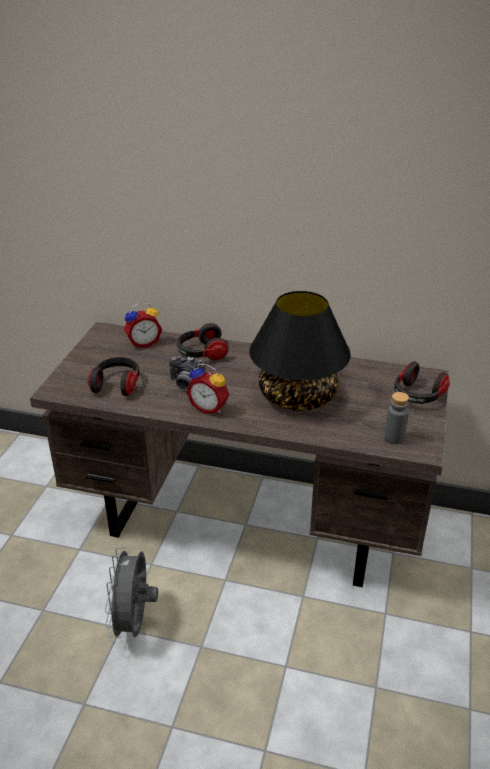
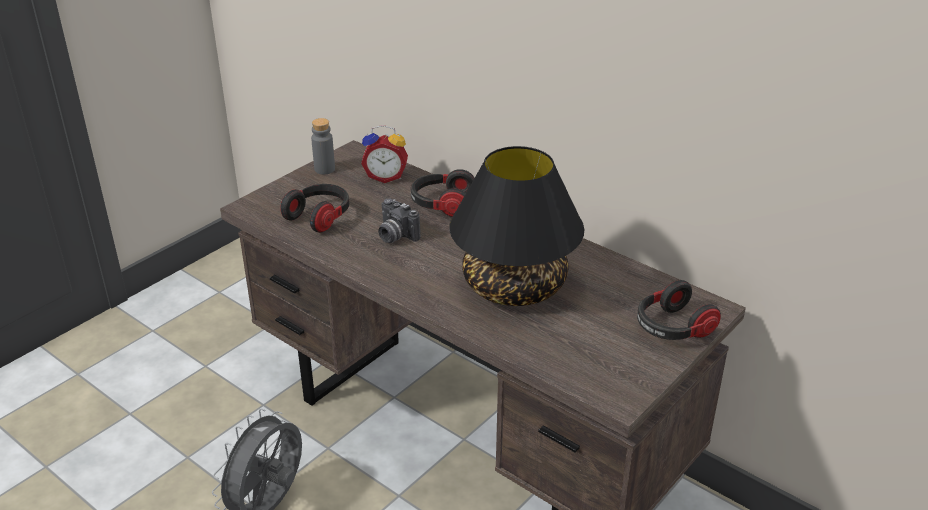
camera: 25 degrees right, 0 degrees up
alarm clock [186,364,229,414] -> none
grey bottle [384,392,409,444] -> grey bottle moved to [311,118,335,174]

